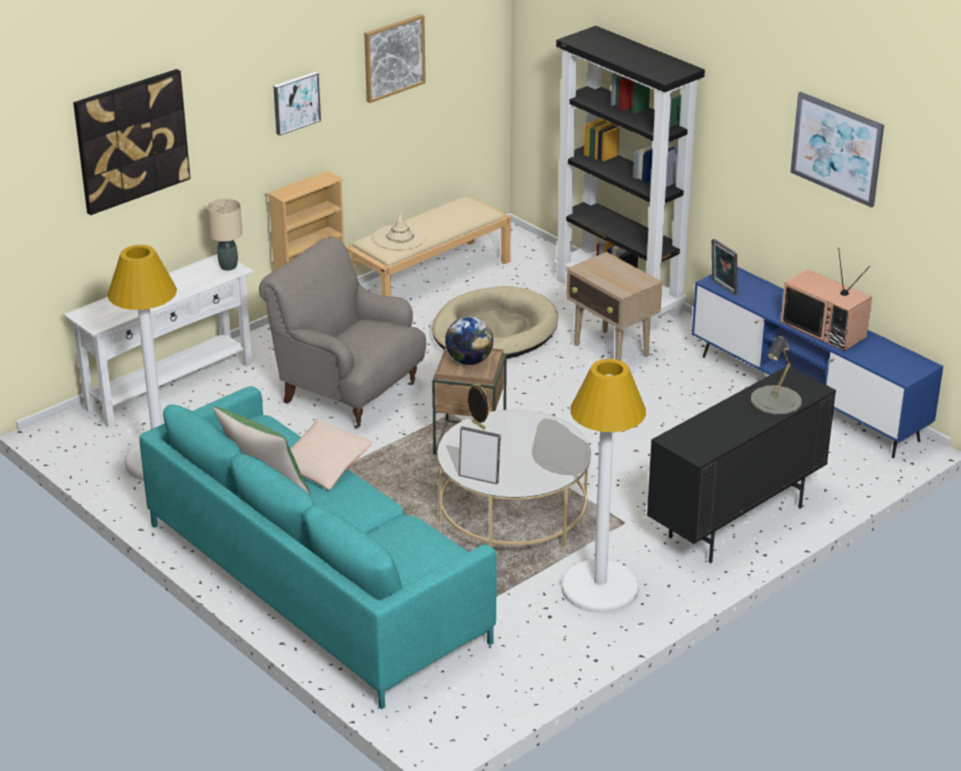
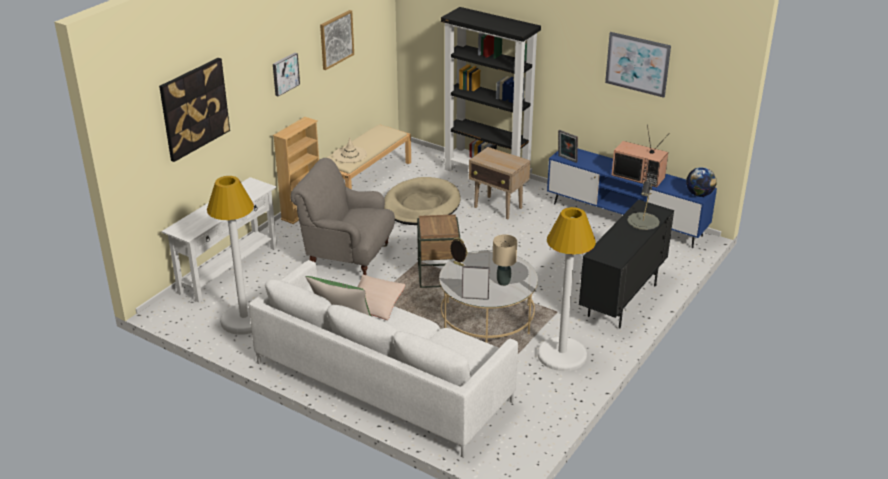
camera: 15 degrees left, 0 degrees up
turquoise sofa [139,386,497,709] -> white sofa [249,260,518,458]
beige table lamp [207,199,242,271] -> beige table lamp moved to [493,234,517,286]
globe [445,317,494,365] -> globe moved to [686,167,717,197]

